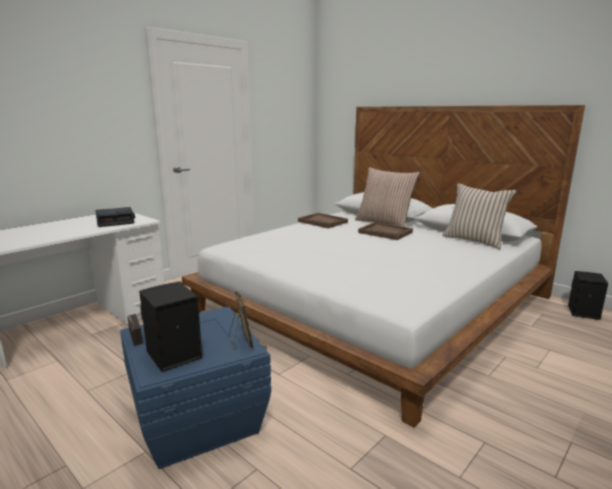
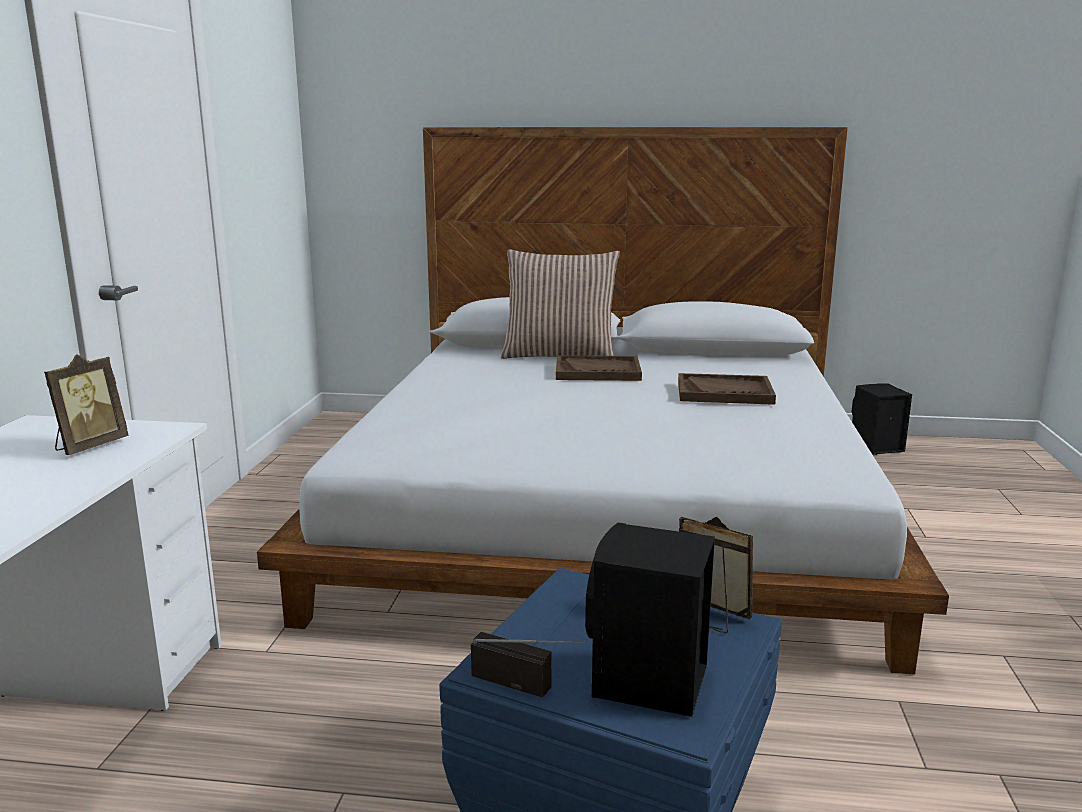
camera: 35 degrees left, 0 degrees up
alarm clock [95,207,135,227] -> picture frame [44,354,128,455]
brown tray [298,213,348,228] -> brown tray moved to [678,373,776,405]
beige pillow [442,183,517,249] -> none

